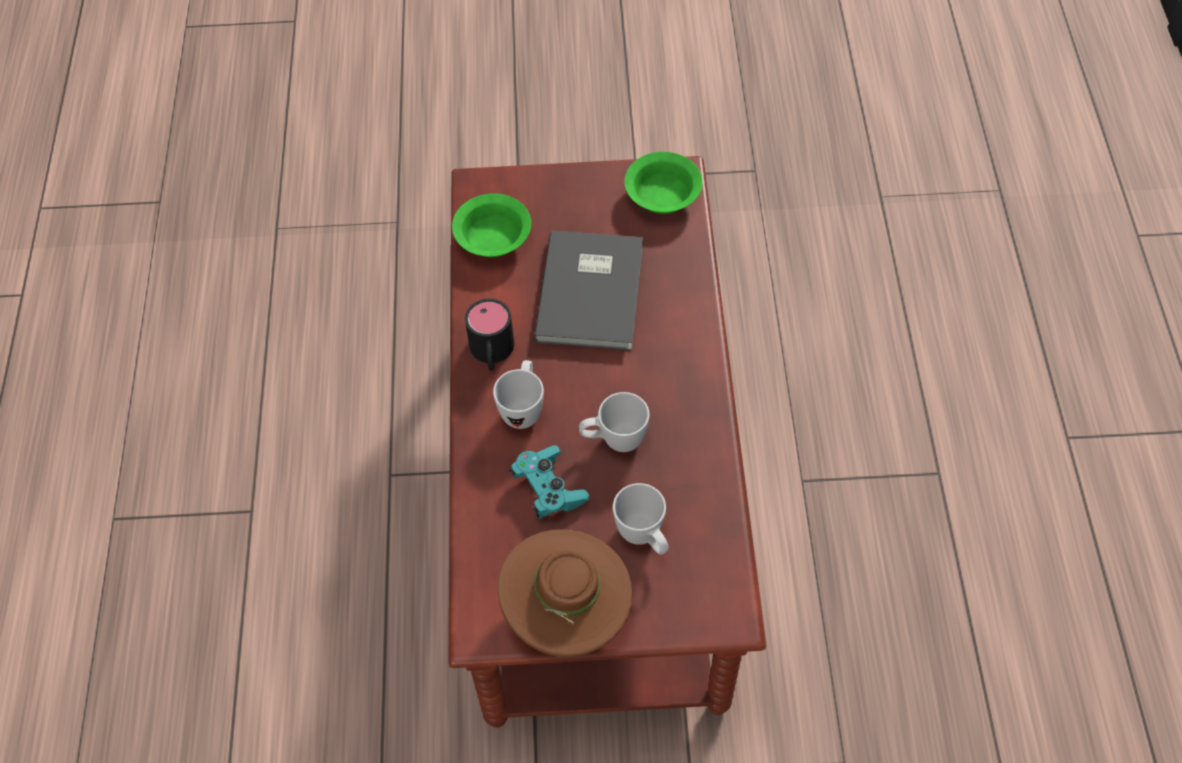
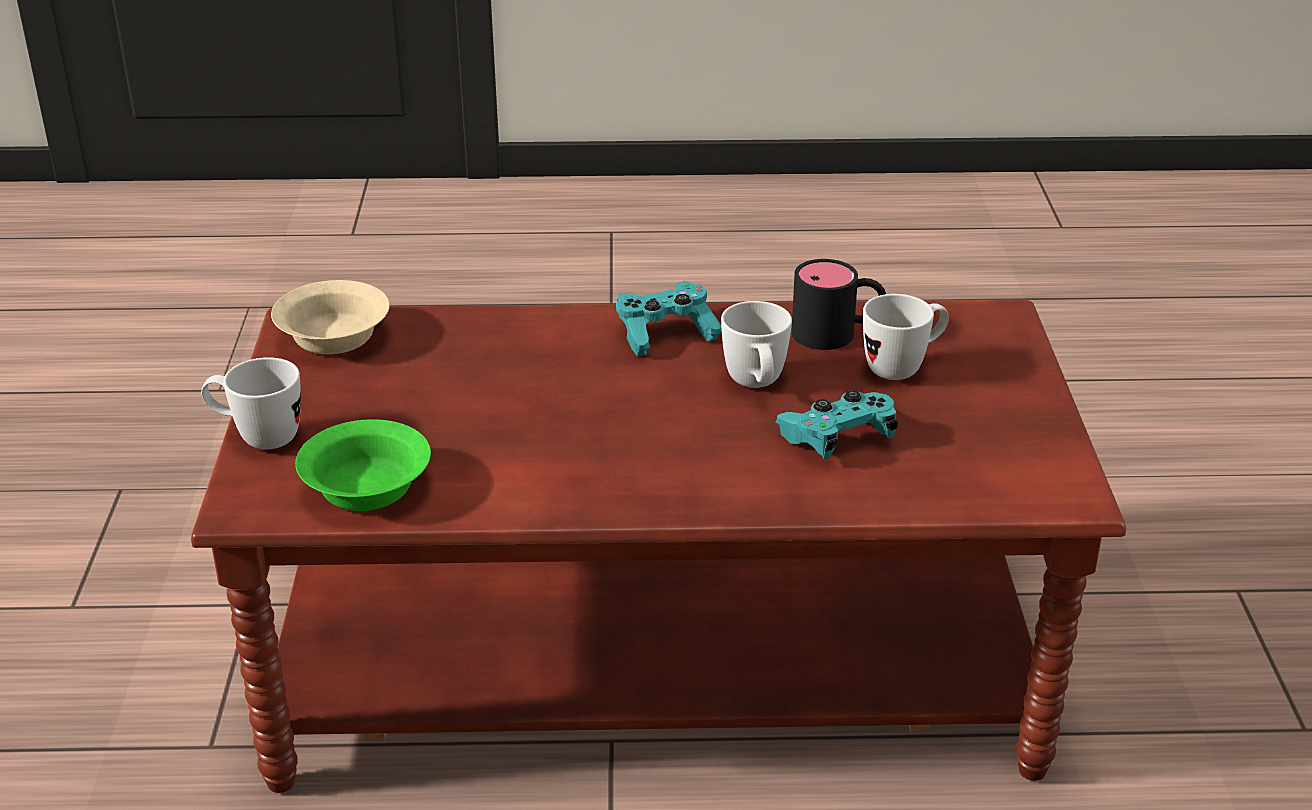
camera: 90 degrees left, 25 degrees down
black mug [465,299,514,371] -> black mug moved to [792,259,886,350]
white mug [493,360,544,429] -> white mug moved to [201,357,301,449]
brown hat [498,529,633,657] -> none
grey book [534,231,643,350] -> none
green bowl [624,152,703,214] -> beige bowl [271,280,390,354]
none -> turquoise game controller [616,281,722,357]

